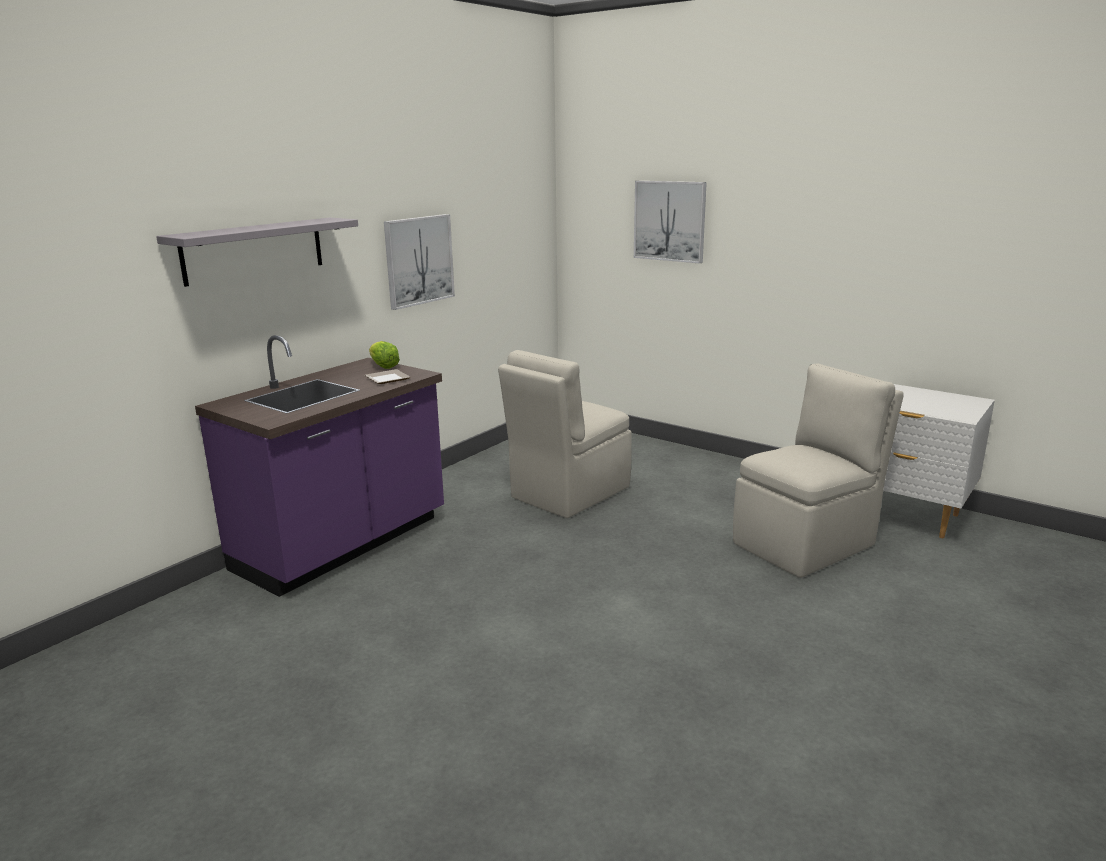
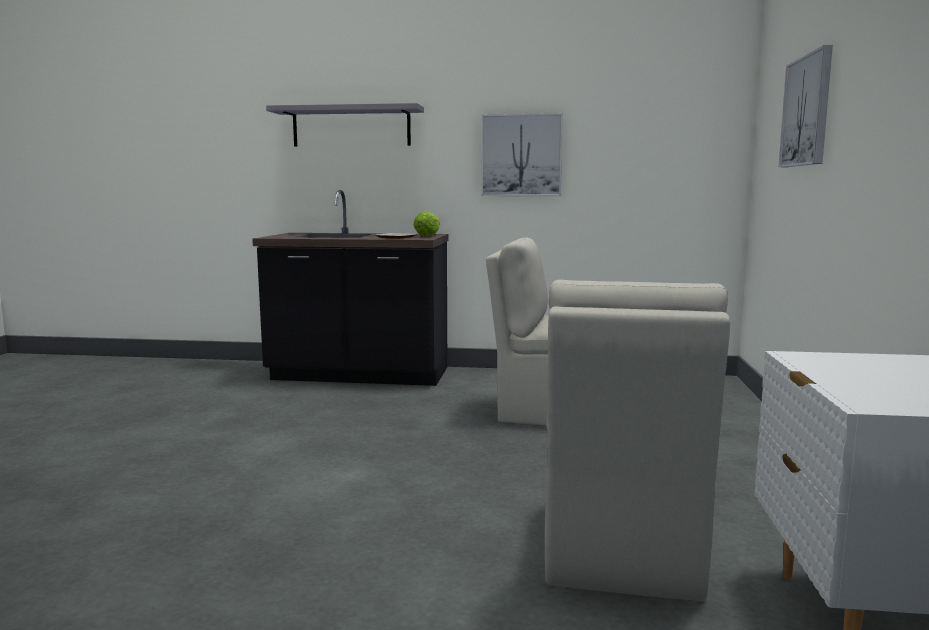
camera: 60 degrees right, 10 degrees down
purple counter [195,335,444,597] -> black counter [252,190,448,386]
beige chair [733,363,904,578] -> beige chair turned 75 degrees clockwise [545,280,730,601]

